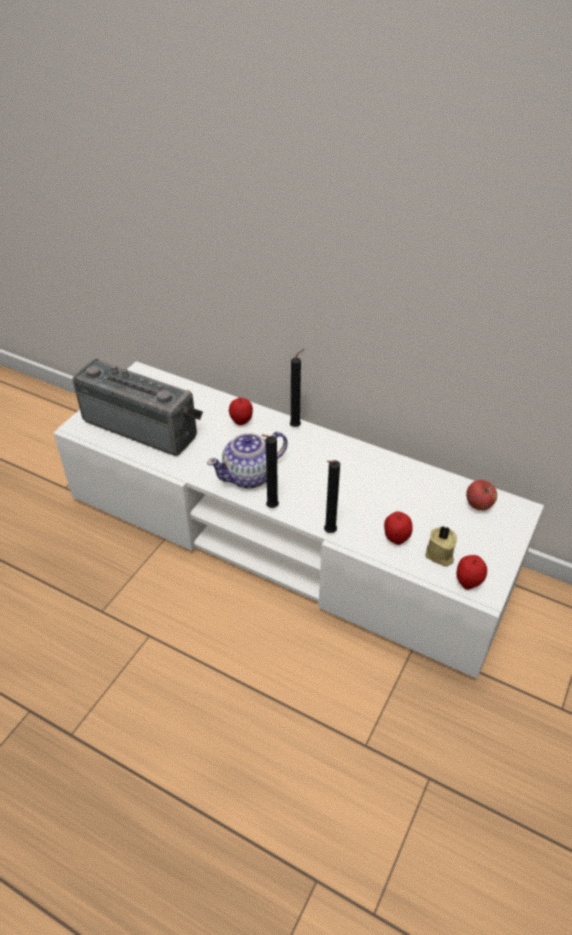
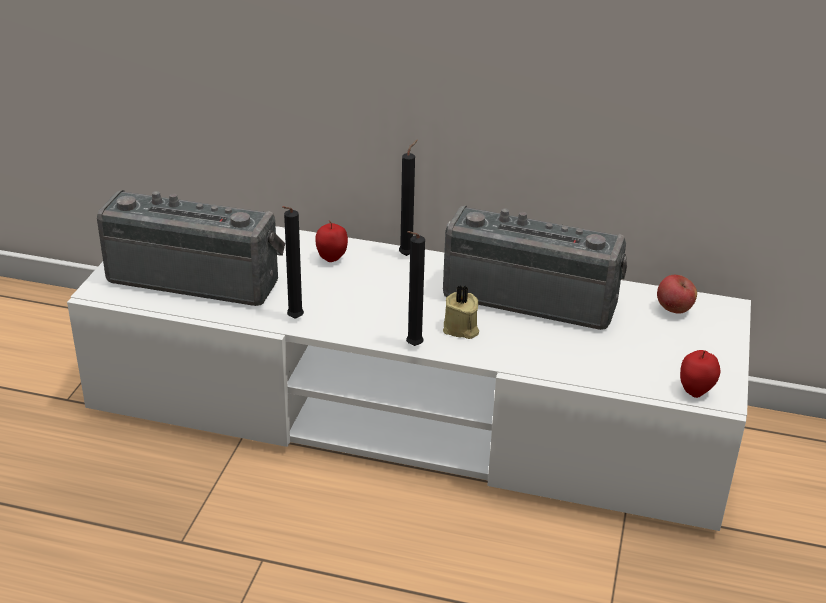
camera: 15 degrees left, 10 degrees down
teapot [207,432,288,488] -> none
black candle [324,460,340,533] -> black candle moved to [282,206,304,319]
apple [384,511,413,545] -> none
beige candle [425,526,457,567] -> beige candle moved to [443,285,479,339]
none -> radio [443,206,627,330]

